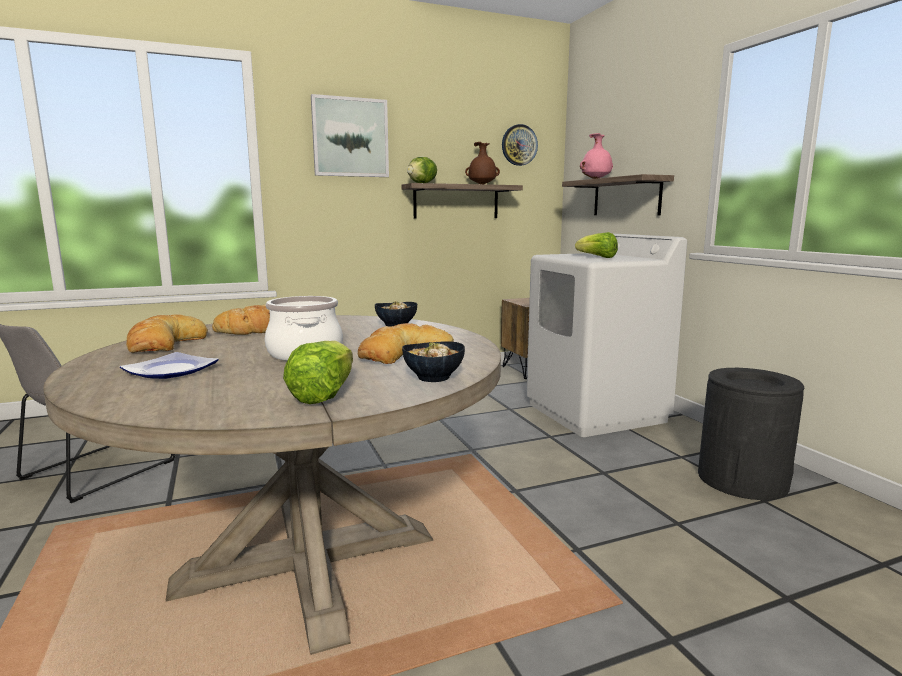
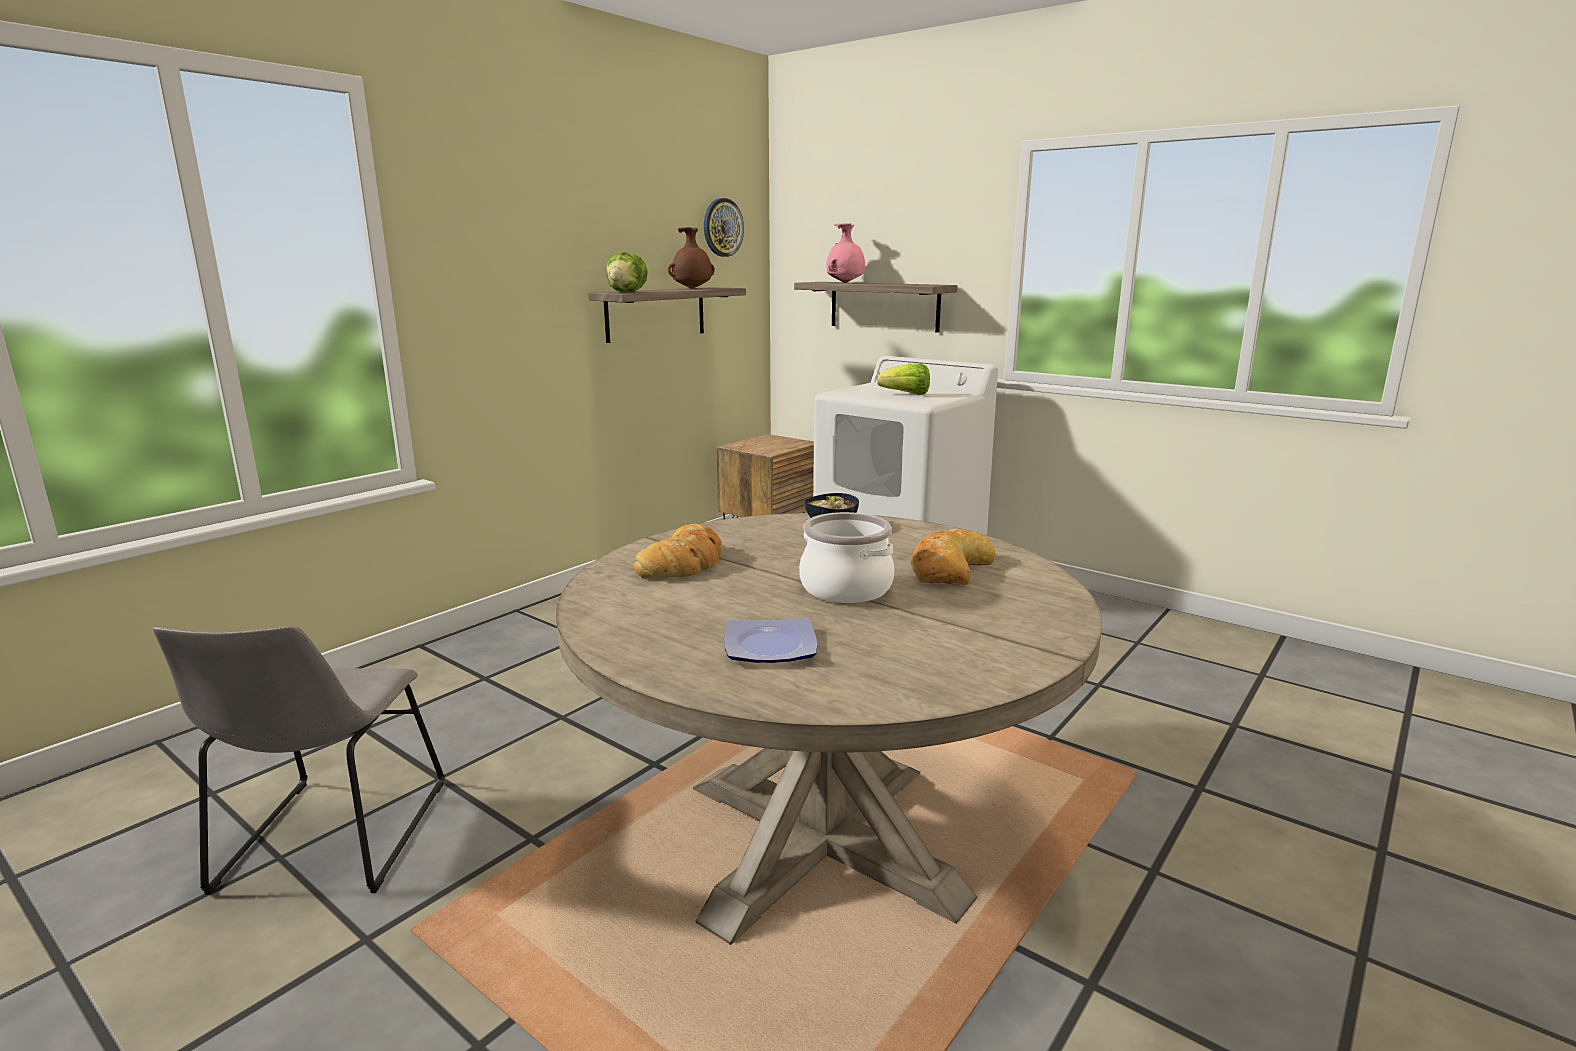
camera: 30 degrees left, 5 degrees up
bread [126,314,208,353] -> none
lettuce [283,341,353,404] -> none
picture [311,94,389,177] -> none
bowl [402,341,465,382] -> none
black trash can [698,368,804,500] -> none

